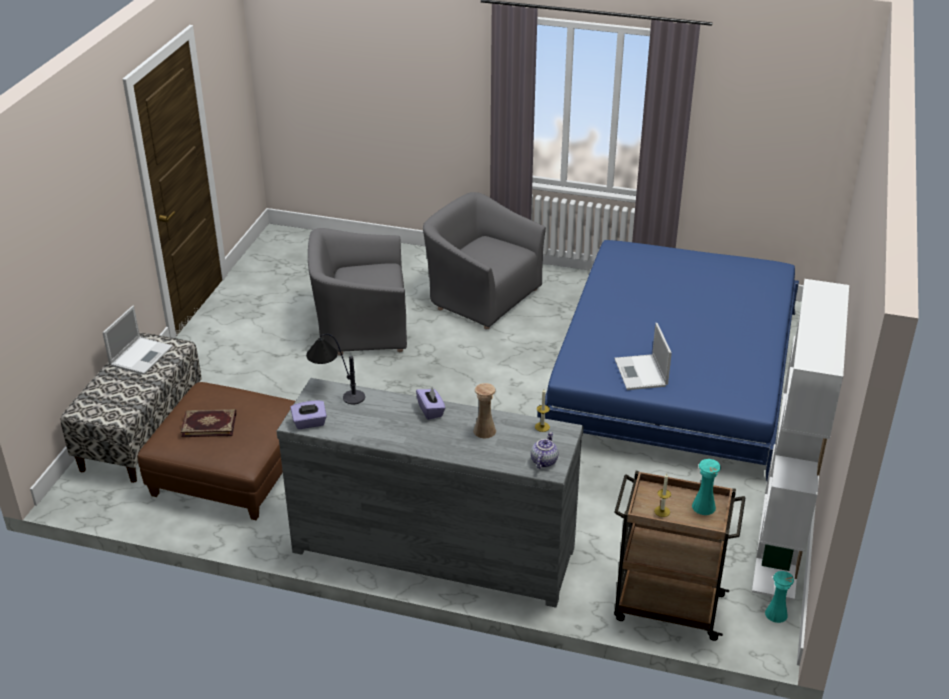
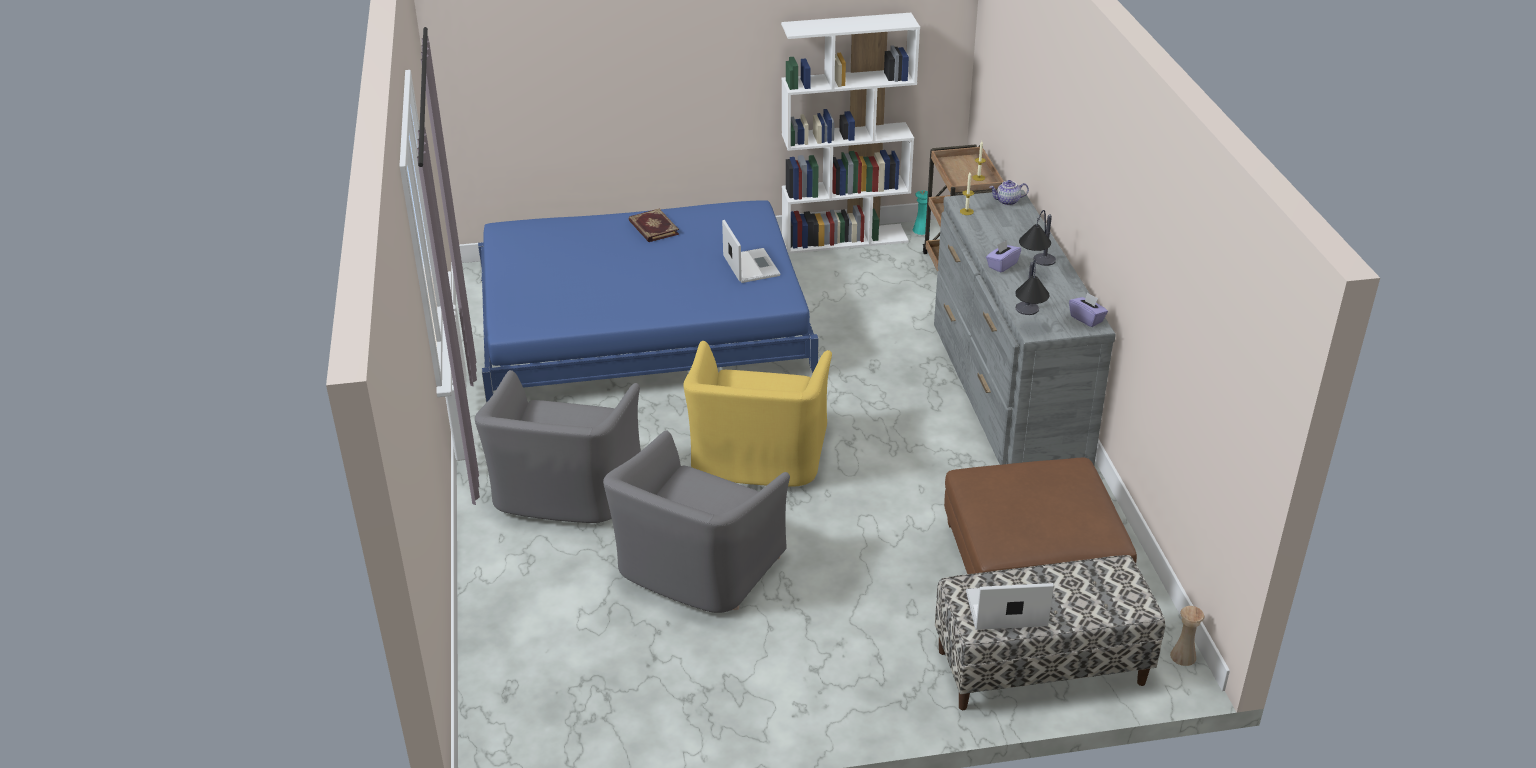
camera: 115 degrees left, 0 degrees up
book [181,409,236,437] -> book moved to [629,209,679,242]
grey armchair [308,228,407,356] -> grey armchair turned 60 degrees clockwise [603,430,790,613]
beige vase [474,383,496,438] -> beige vase moved to [1170,606,1204,666]
laptop [614,323,672,390] -> laptop turned 75 degrees counterclockwise [722,220,781,283]
turquoise vase [692,459,721,515] -> none
none -> yellow armchair [683,341,832,487]
none -> table lamp [1019,210,1056,266]

